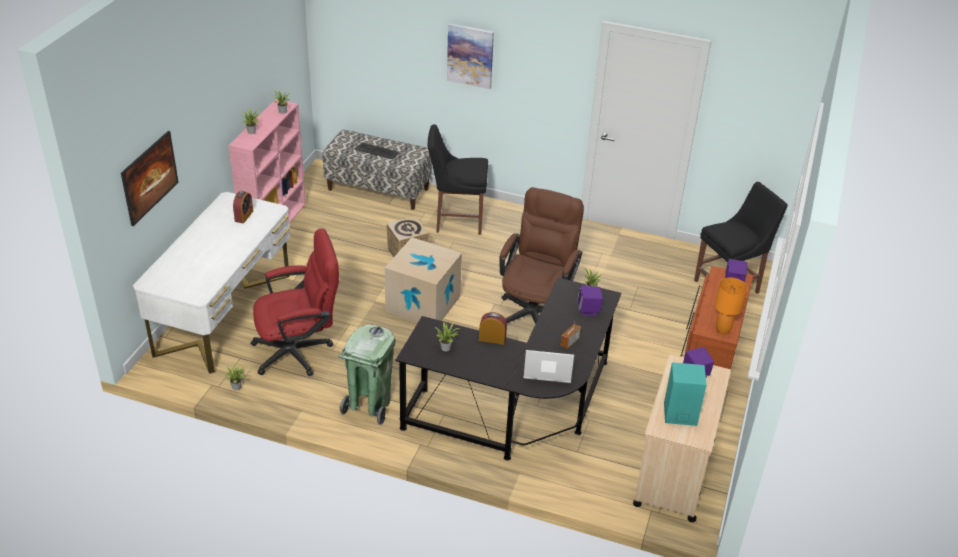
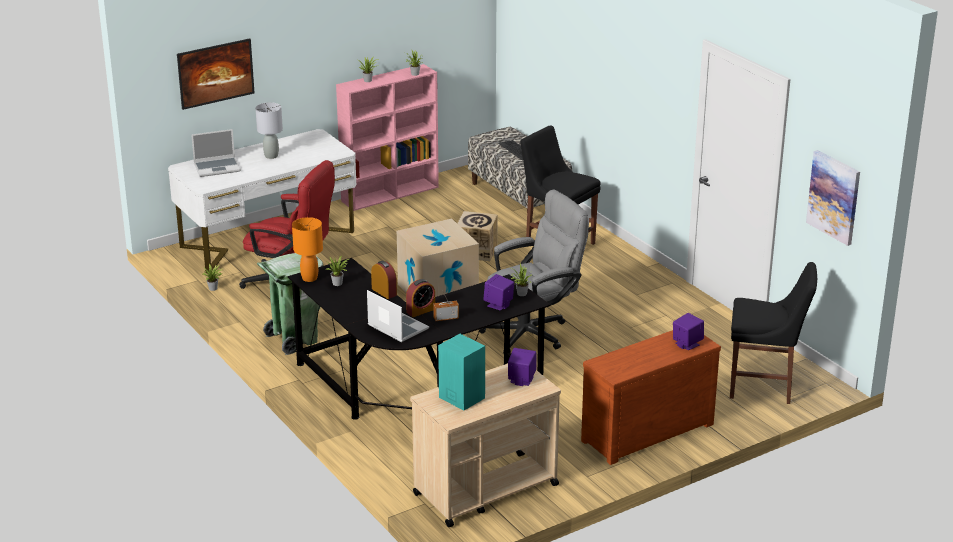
camera: 40 degrees right, 10 degrees down
alarm clock [233,191,253,223] -> alarm clock moved to [406,279,435,317]
picture [447,23,494,89] -> picture moved to [806,150,860,246]
brown office chair [499,187,584,324] -> grey office chair [479,190,589,354]
orange table lamp [715,277,748,335] -> orange table lamp moved to [292,217,323,282]
none -> laptop [191,129,241,177]
none -> grey table lamp [255,102,283,159]

